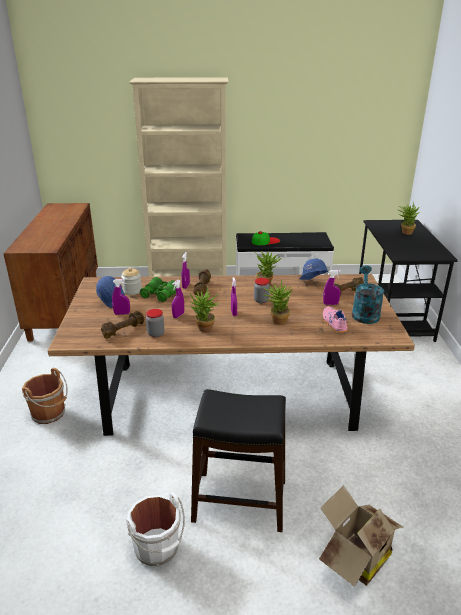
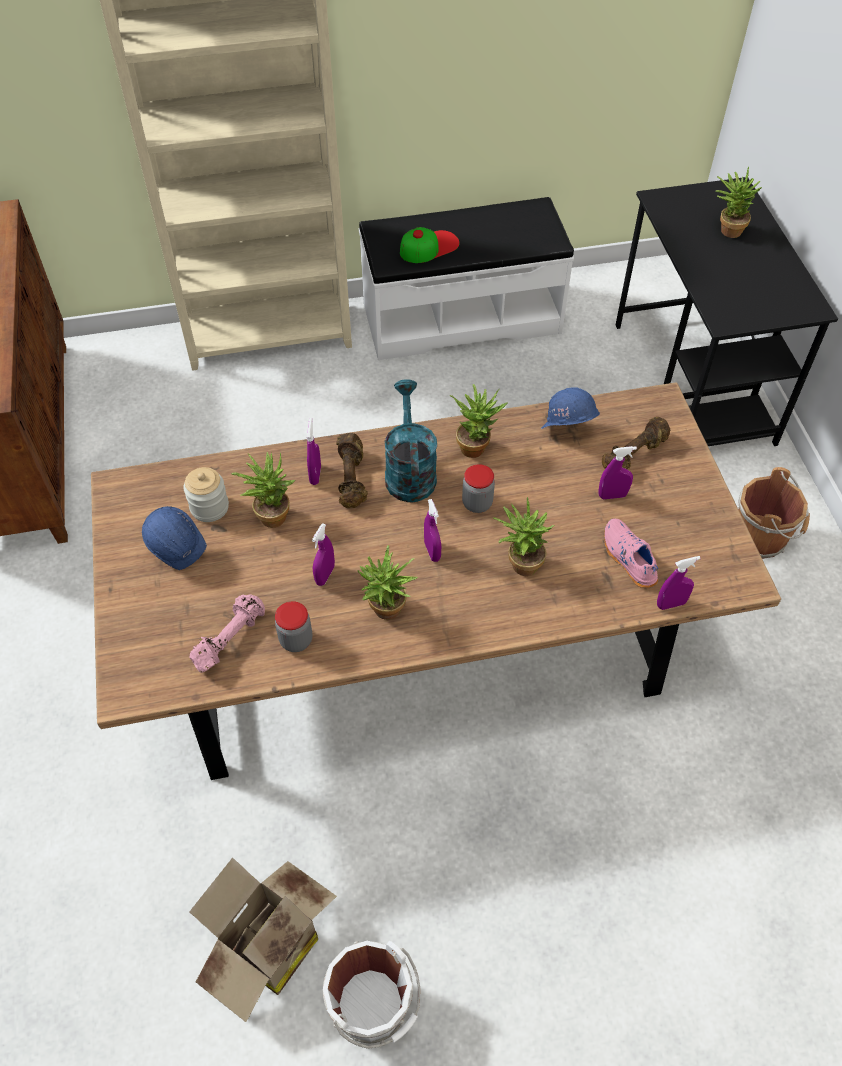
camera: 10 degrees left, 25 degrees up
brown bucket [22,368,68,424] -> brown bucket moved to [738,467,810,559]
brown dumbbell [101,311,144,339] -> pink dumbbell [189,594,265,673]
purple spray bottle [112,279,130,315] -> purple spray bottle moved to [657,556,701,610]
green binoculars [140,277,180,302] -> potted plant [231,452,295,528]
black stool [191,389,286,532] -> none
cardboard box [319,485,403,587] -> cardboard box moved to [189,857,337,1022]
turquoise watering can [352,265,384,324] -> turquoise watering can moved to [385,379,437,502]

